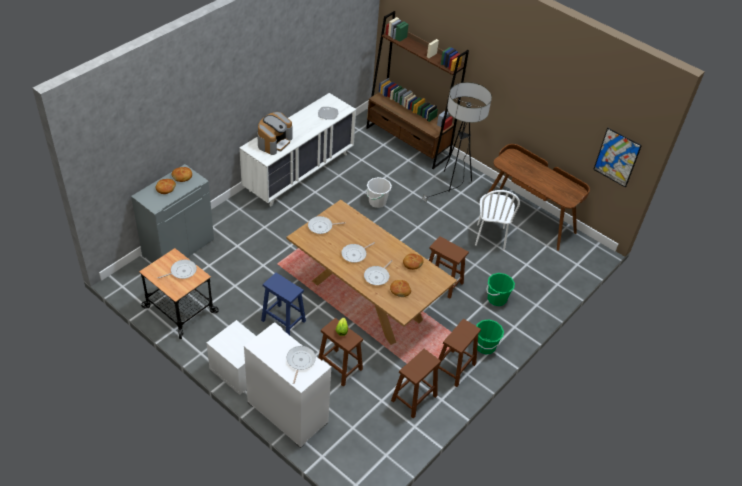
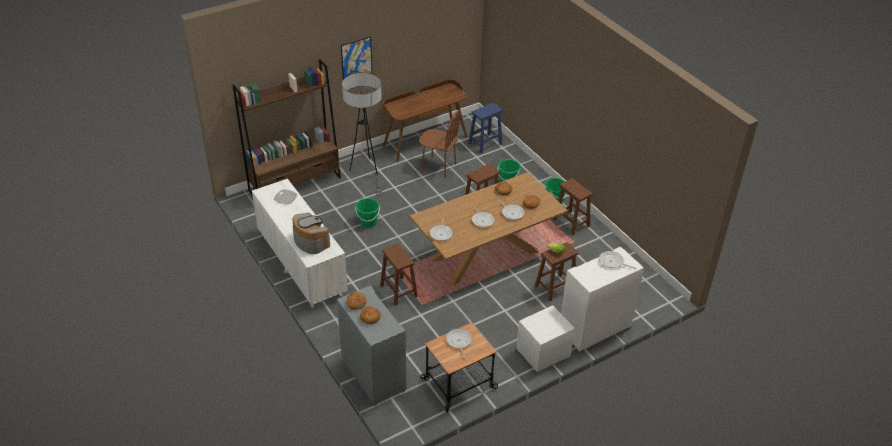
camera: 70 degrees left, 5 degrees down
blue stool [261,273,306,335] -> blue stool moved to [468,103,503,154]
white bucket [367,177,392,208] -> green bucket [355,198,380,228]
brown stool [391,349,441,419] -> brown stool moved to [380,243,418,306]
white chair [475,190,520,250] -> brown chair [419,110,461,178]
picture [593,128,642,188] -> picture moved to [341,37,372,79]

